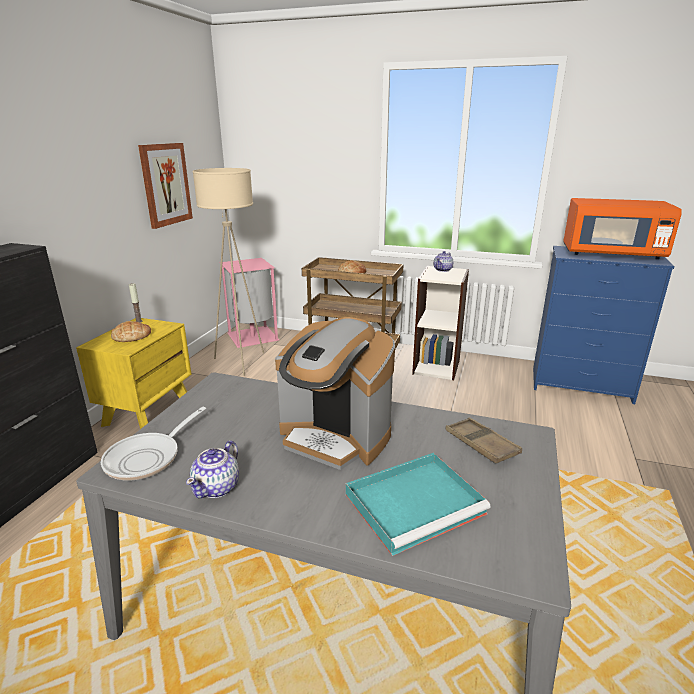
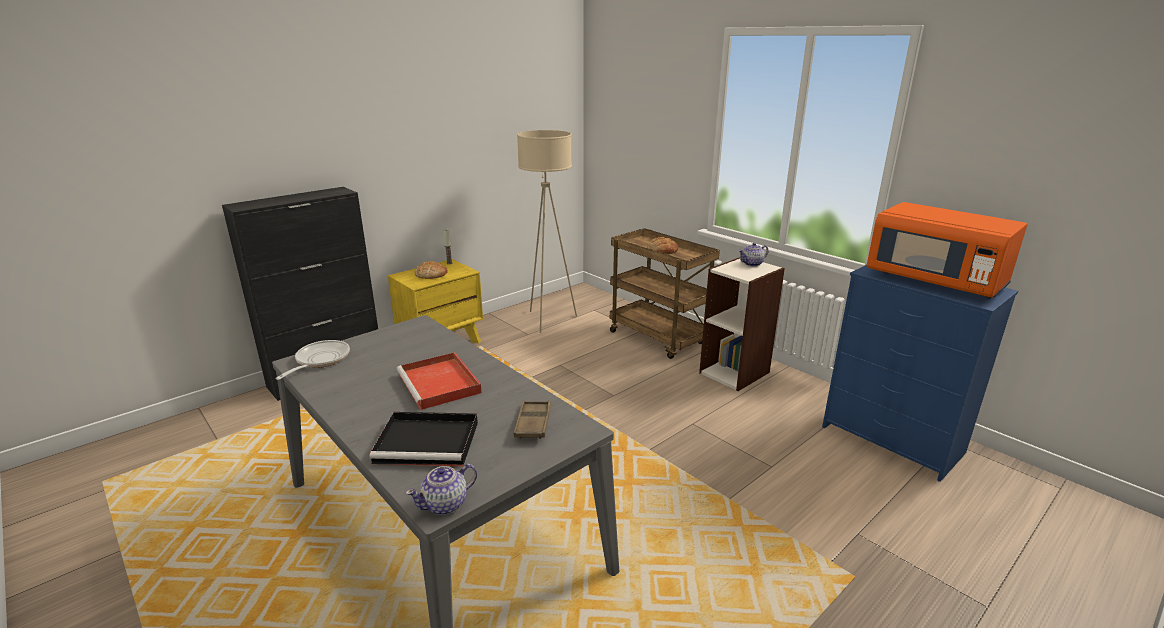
camera: 30 degrees right, 0 degrees up
frying pan [101,407,206,481] -> frying pan turned 135 degrees clockwise [275,340,350,380]
picture [138,143,193,229] -> none
teapot [186,441,239,498] -> teapot moved to [405,464,477,515]
pink trash can [220,258,279,348] -> none
coffee machine [275,317,395,470] -> red tray [397,352,482,410]
turquoise tray [346,453,490,556] -> black tray [370,412,478,466]

